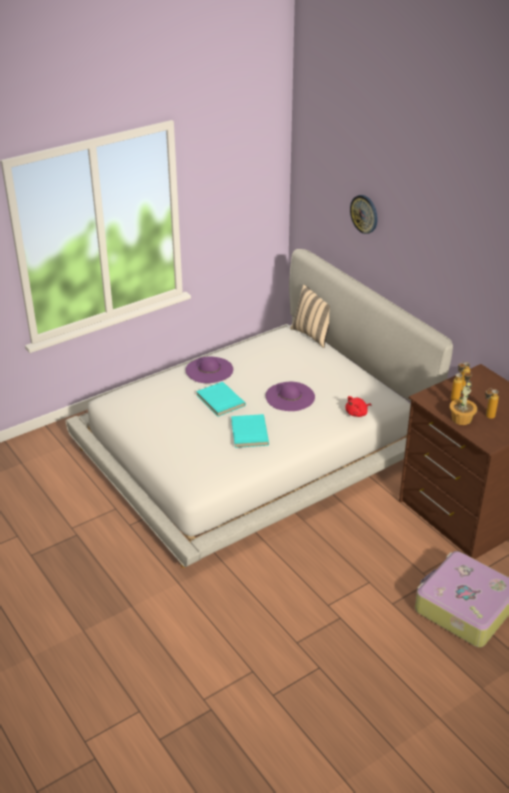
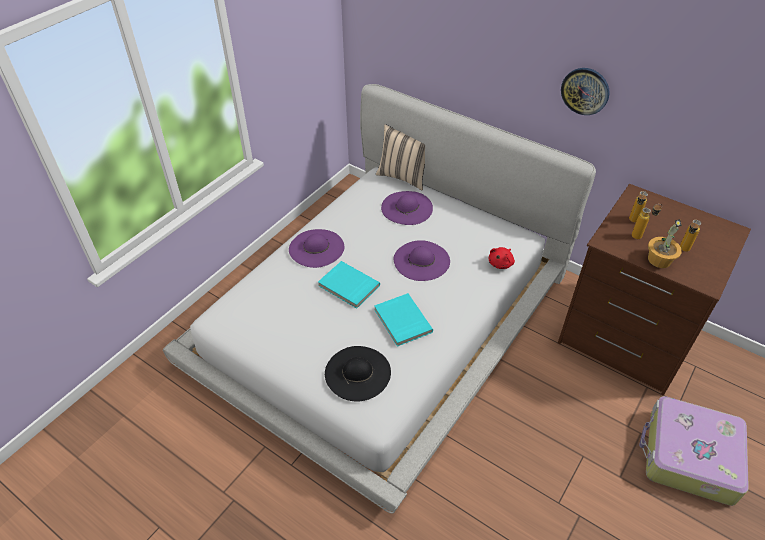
camera: 20 degrees left, 10 degrees up
wall clock [350,195,377,234] -> wall clock moved to [561,68,610,115]
none -> black hat [325,346,391,402]
none -> purple hat [381,191,433,225]

